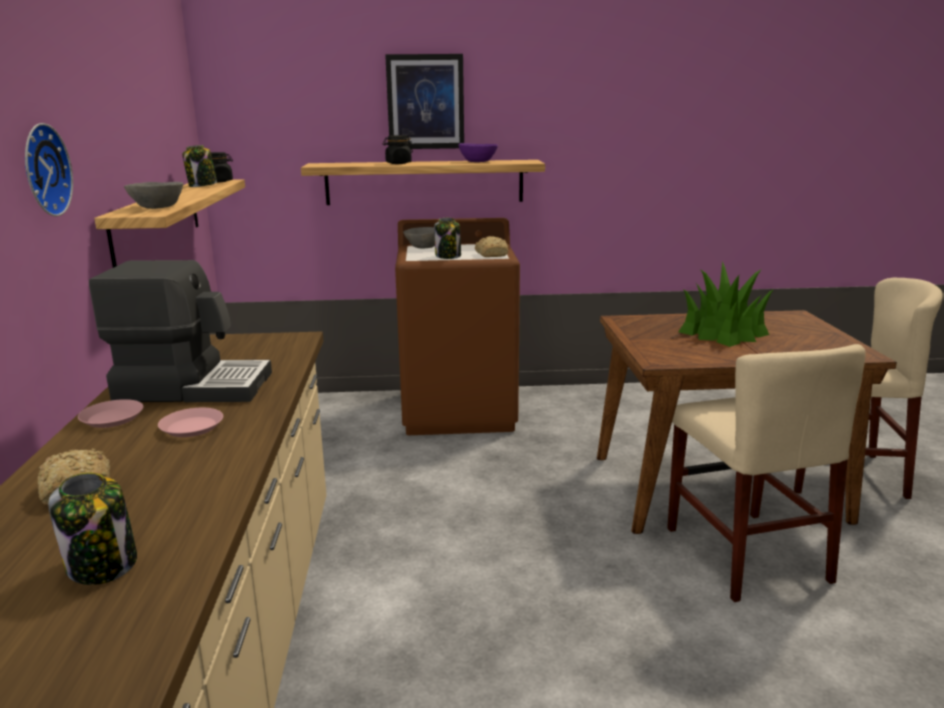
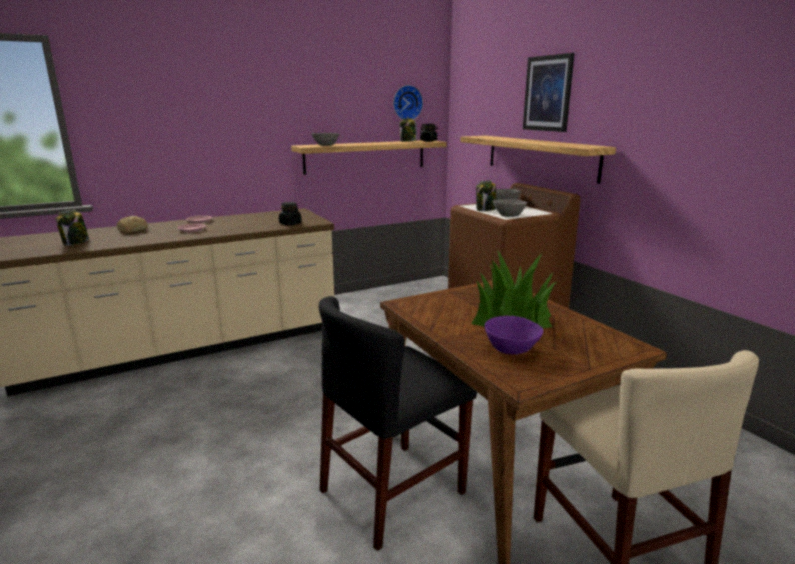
camera: 65 degrees right, 0 degrees up
wall clock [25,123,73,216] -> wall clock moved to [393,85,423,120]
coffee machine [89,260,272,402] -> none
black jar [383,135,413,164] -> black jar moved to [279,202,302,225]
purple bowl [458,143,498,162] -> purple bowl moved to [485,316,543,354]
bread [475,236,509,257] -> grey bowl [493,199,527,217]
beige chair [667,344,866,602] -> black chair [319,296,477,551]

